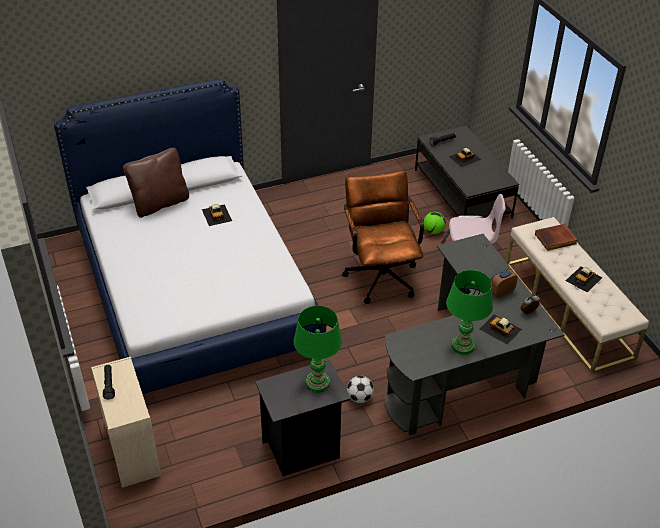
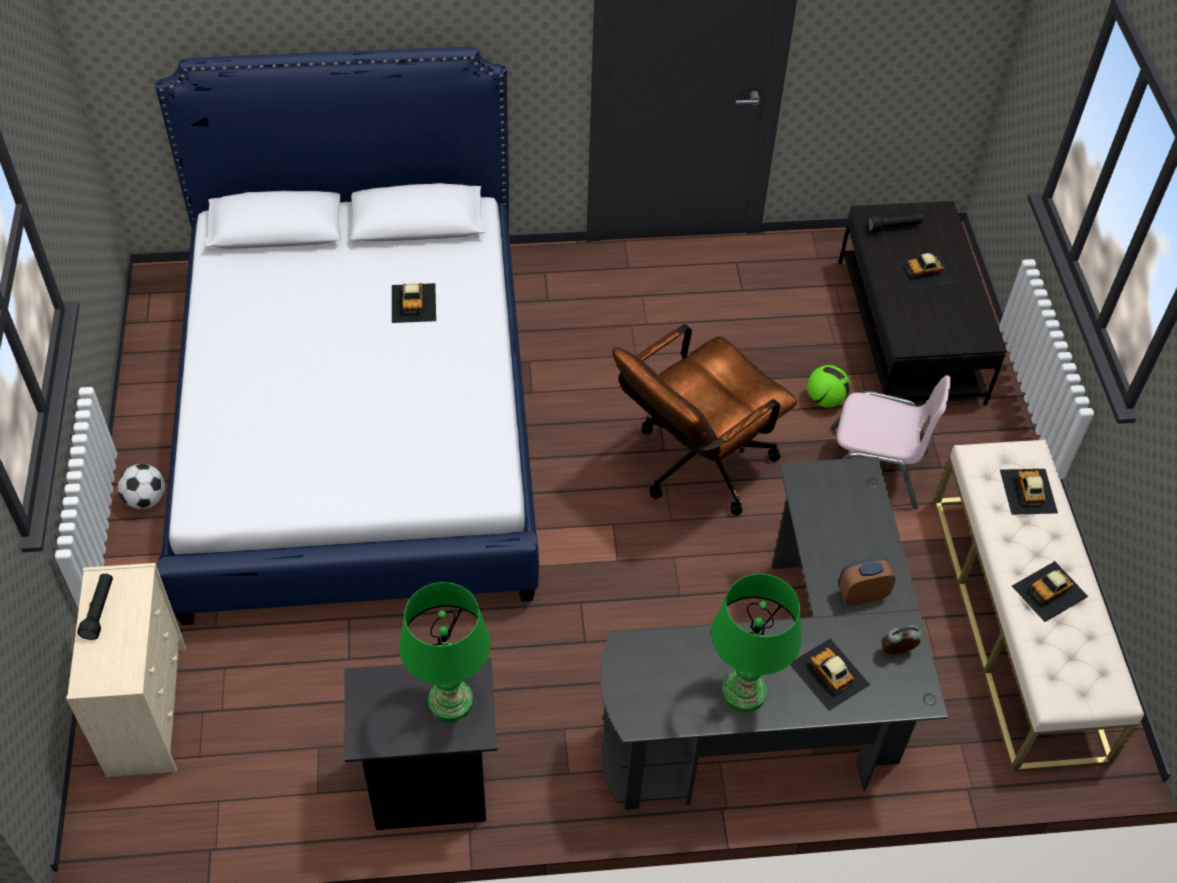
camera: 15 degrees right, 10 degrees up
brown pillow [123,148,189,218] -> none
brown office chair [342,171,424,304] -> brown office chair turned 135 degrees counterclockwise [612,325,797,515]
football [347,376,374,403] -> football moved to [118,464,165,509]
book [535,224,578,251] -> toy car [1000,469,1058,515]

